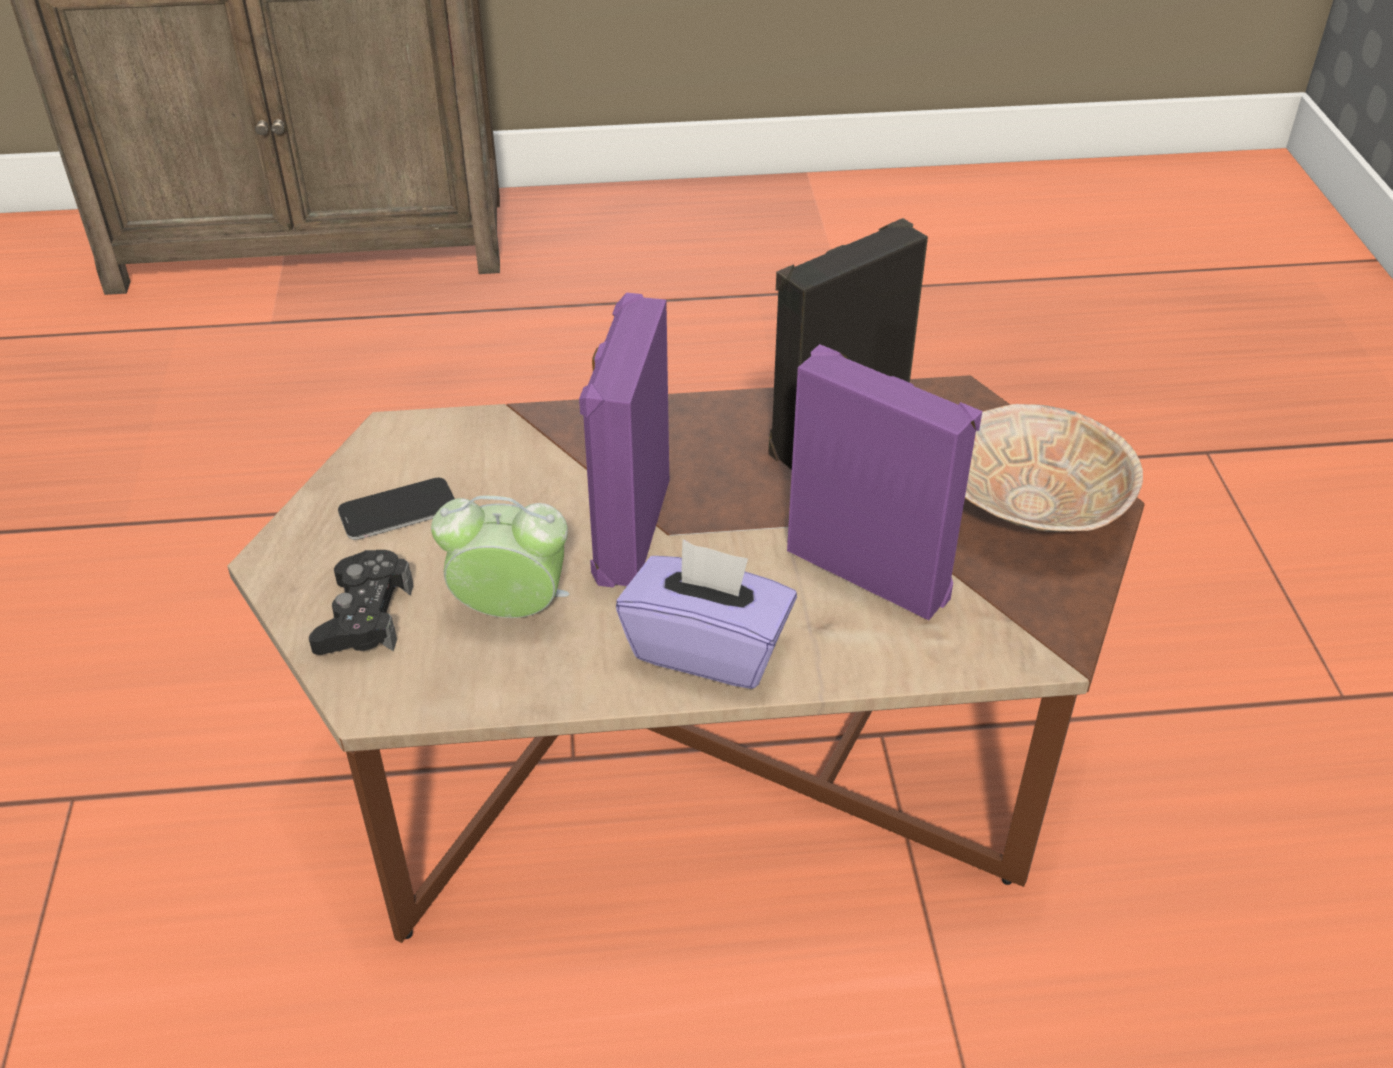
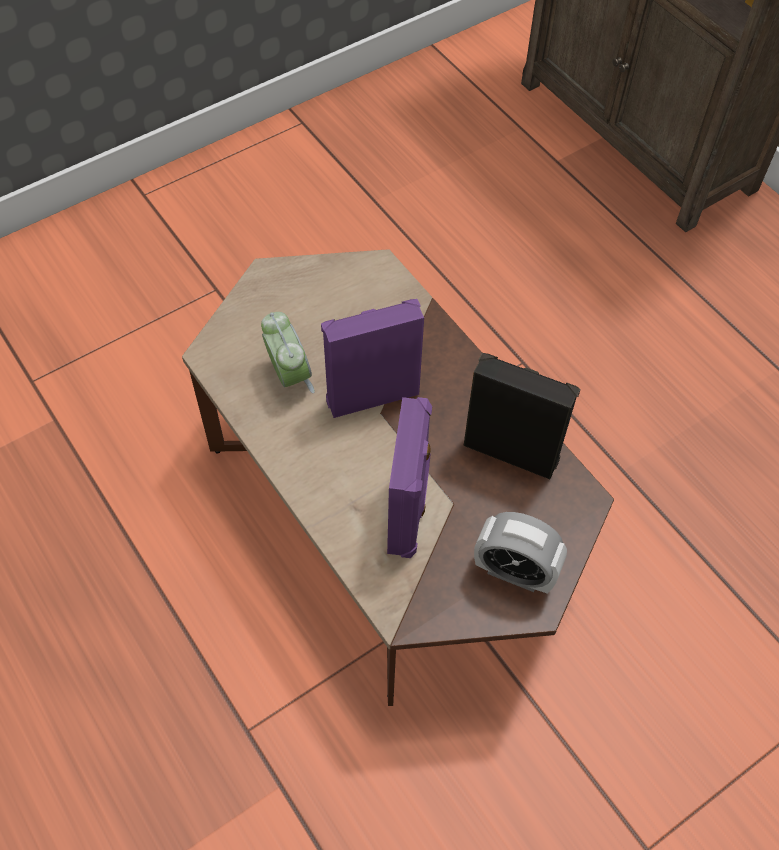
camera: 60 degrees right, 15 degrees up
black game controller [309,550,414,655] -> none
phone [338,478,455,540] -> none
purple tissue box [616,540,797,689] -> none
beige bowl [965,404,1143,532] -> alarm clock [474,512,567,594]

